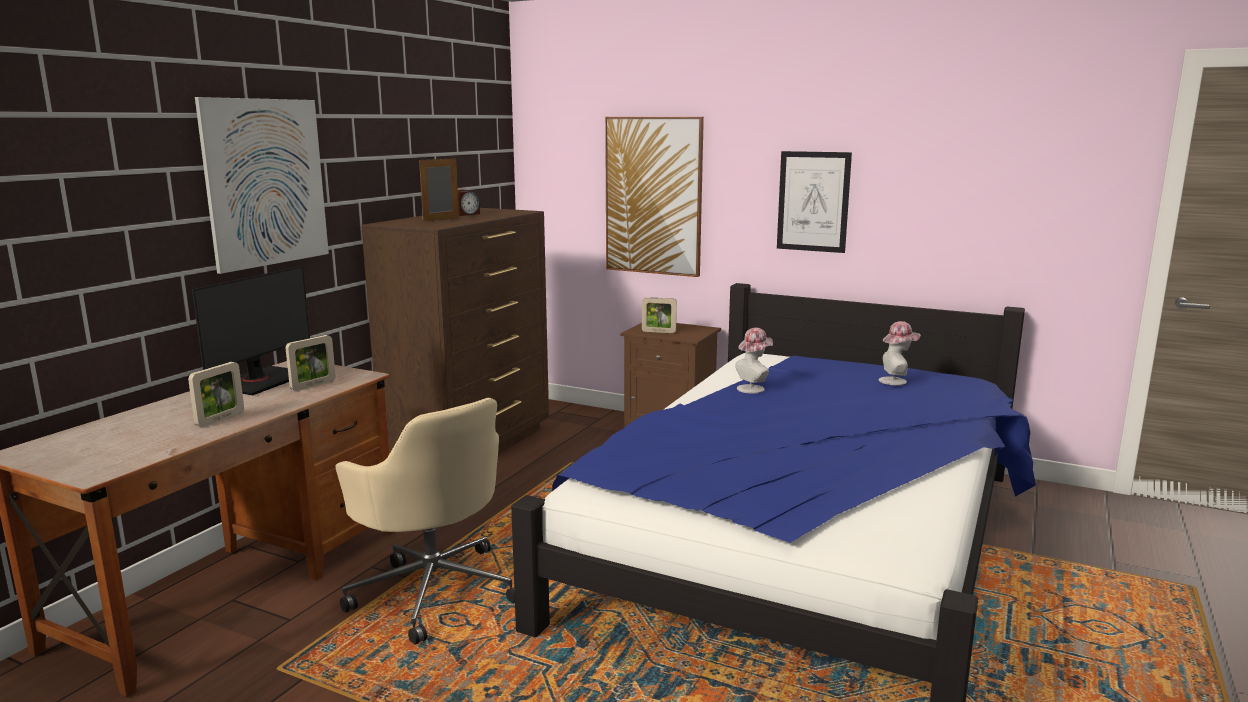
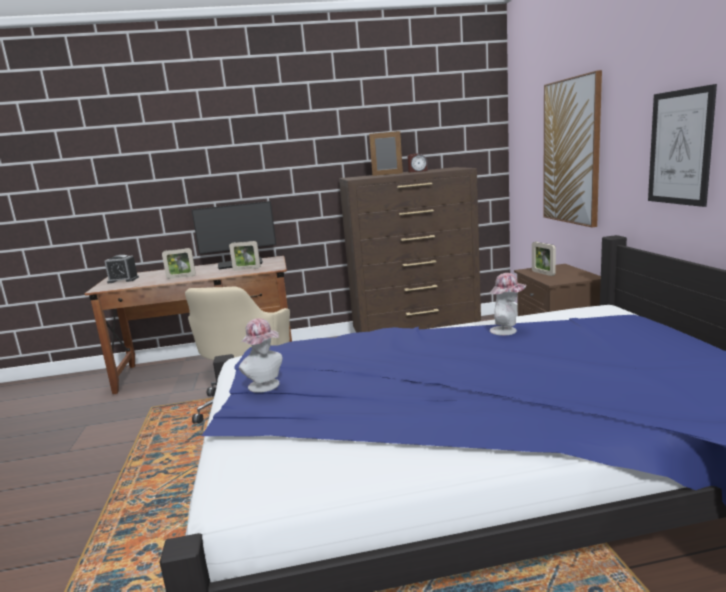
camera: 55 degrees right, 0 degrees up
picture [195,97,329,274] -> none
hat [879,321,921,385] -> hat moved to [239,318,282,393]
none -> alarm clock [104,255,139,283]

